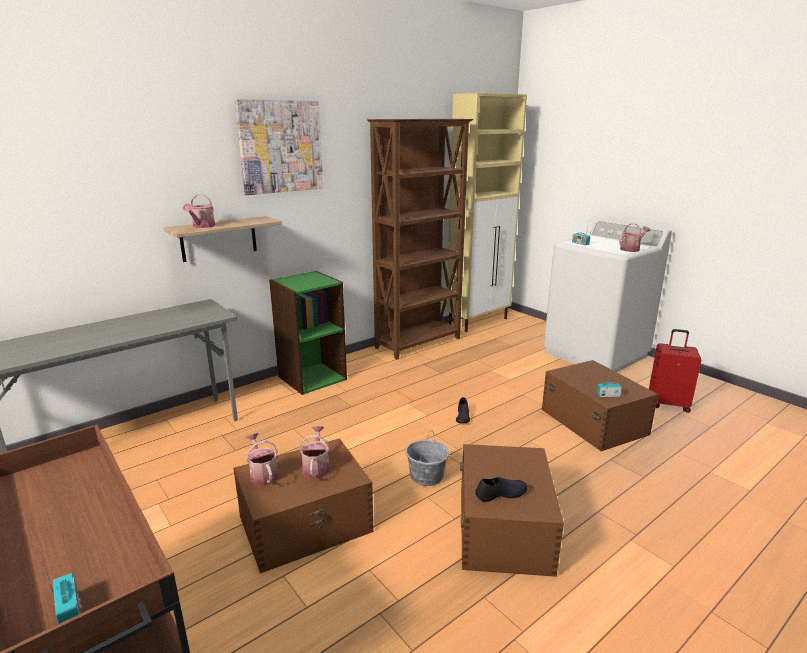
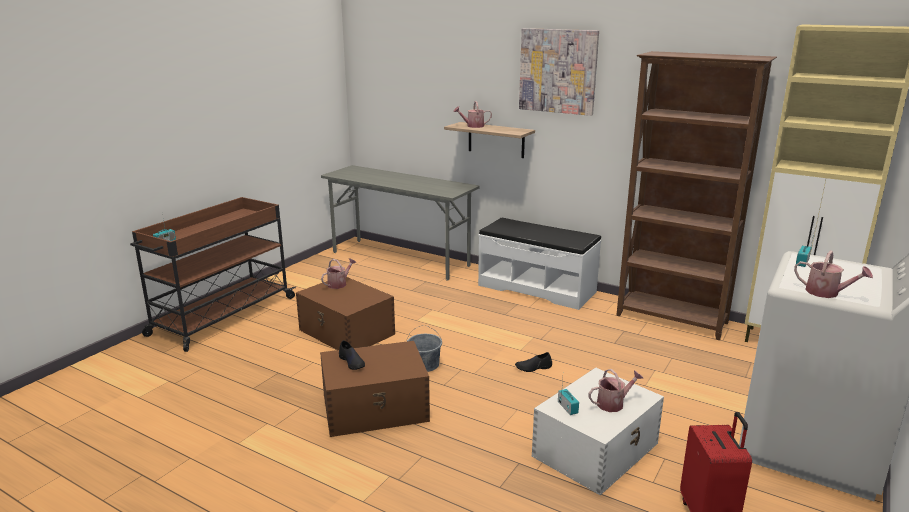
camera: 70 degrees right, 0 degrees up
green bookcase [269,271,347,395] -> white bench [478,218,601,310]
watering can [299,426,330,479] -> watering can moved to [589,369,643,412]
brown storage box [542,360,658,451] -> white storage box [532,367,664,495]

